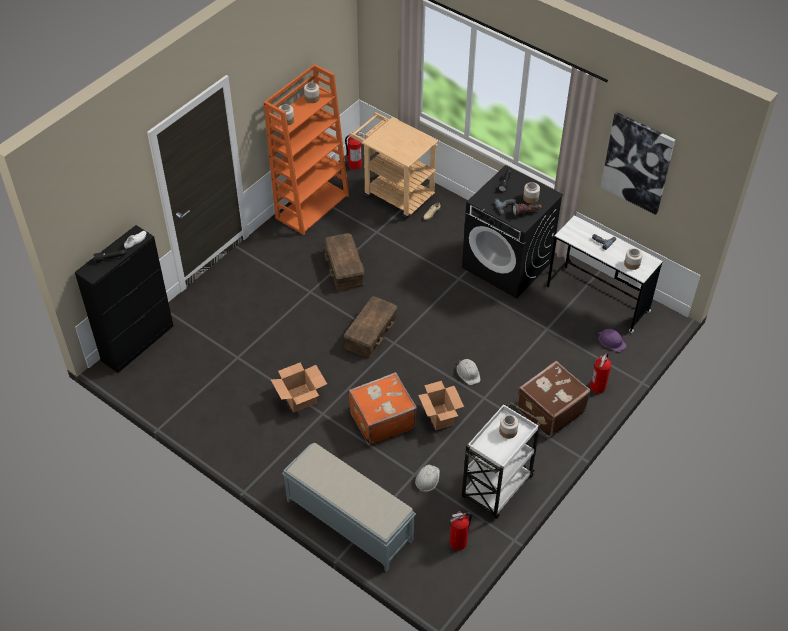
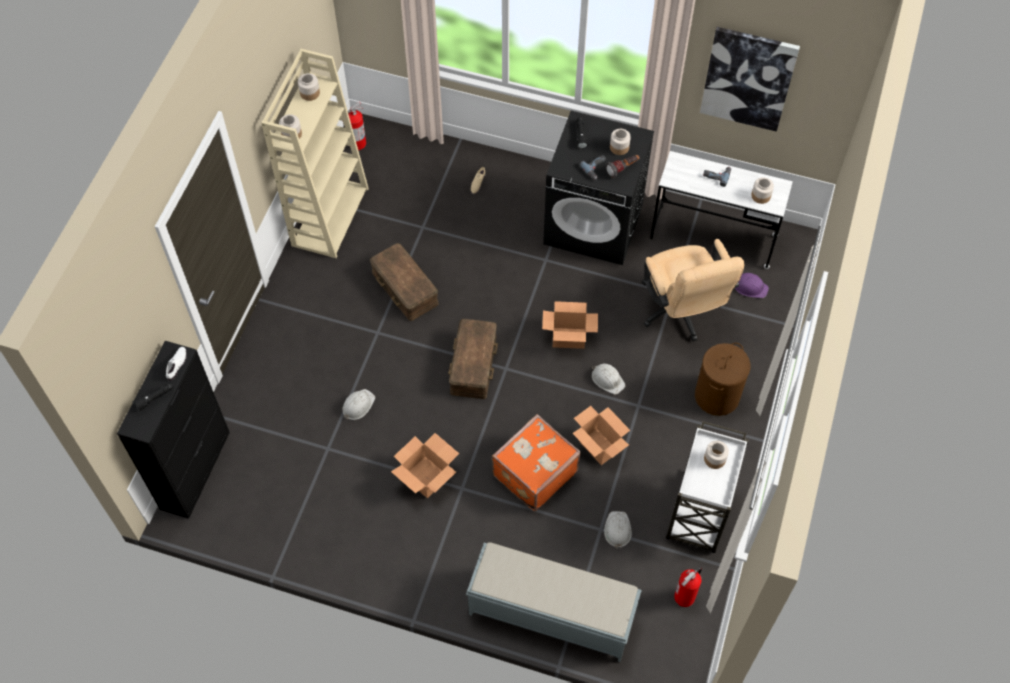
camera: 20 degrees left, 10 degrees up
orange bookcase [264,64,349,235] -> beige bookcase [261,48,369,258]
beige cart [349,112,439,220] -> none
brown suitcase [517,361,591,438] -> brown laundry basket [695,343,751,416]
fire extinguisher [590,352,611,393] -> none
none -> white hard hat [342,389,375,420]
none -> cardboard box [542,301,598,349]
none -> beige office chair [641,239,745,342]

